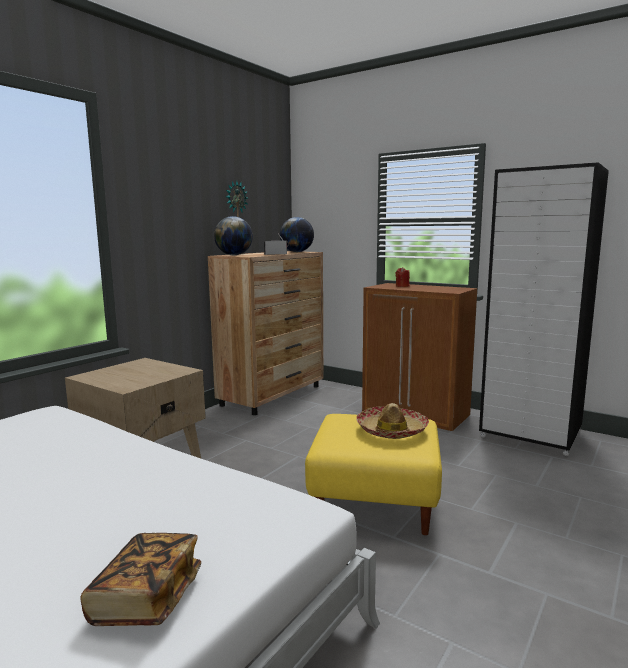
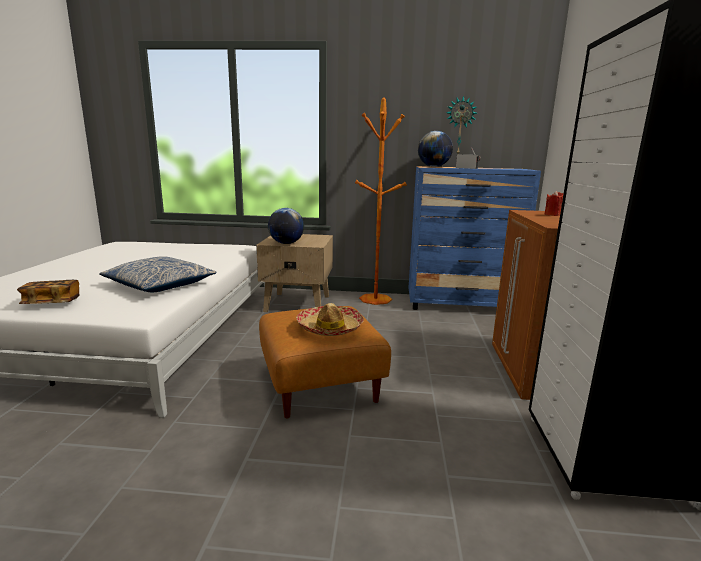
camera: 60 degrees right, 5 degrees up
brown dresser [208,251,323,415] -> blue dresser [409,166,541,310]
globe [280,217,314,252] -> globe moved to [268,208,304,244]
yellow ottoman [305,414,442,535] -> brown ottoman [259,306,391,418]
none -> pillow [99,256,217,292]
none -> orange clothes rack [355,97,407,305]

